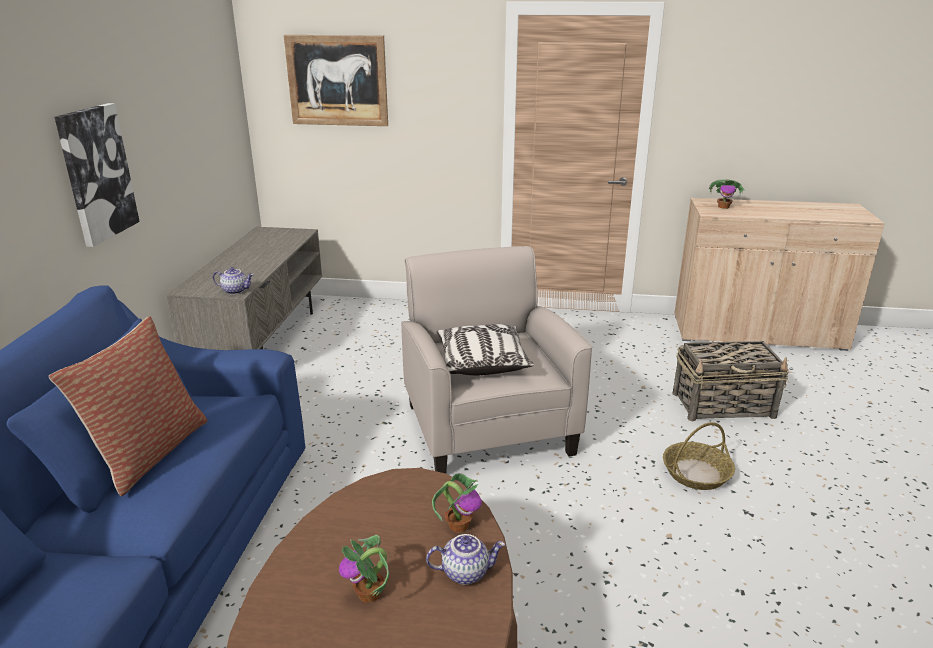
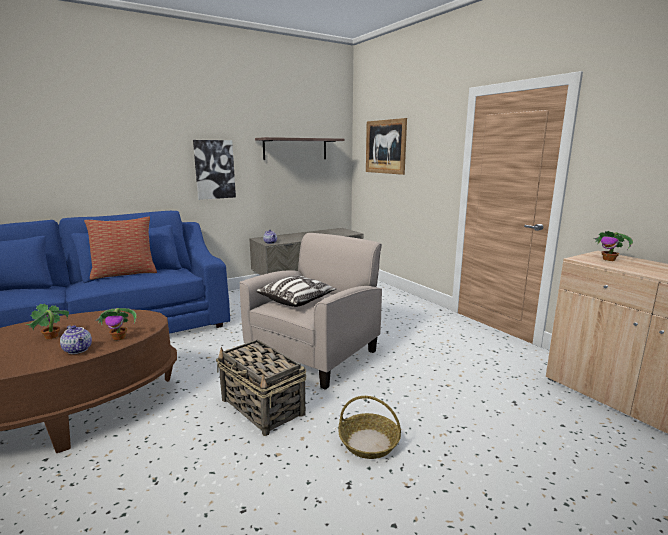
camera: 50 degrees right, 10 degrees down
basket [672,341,789,421] -> basket moved to [216,340,306,436]
none -> shelf [255,137,345,160]

